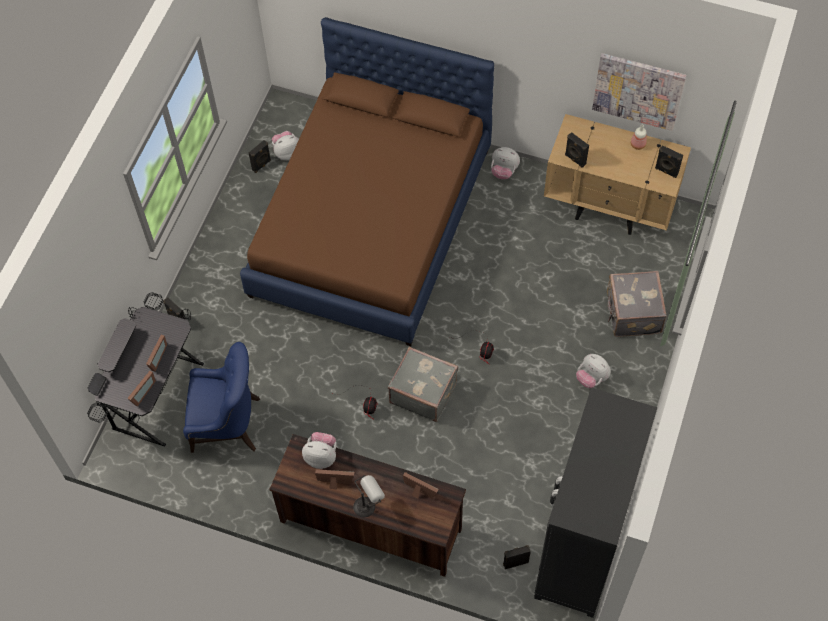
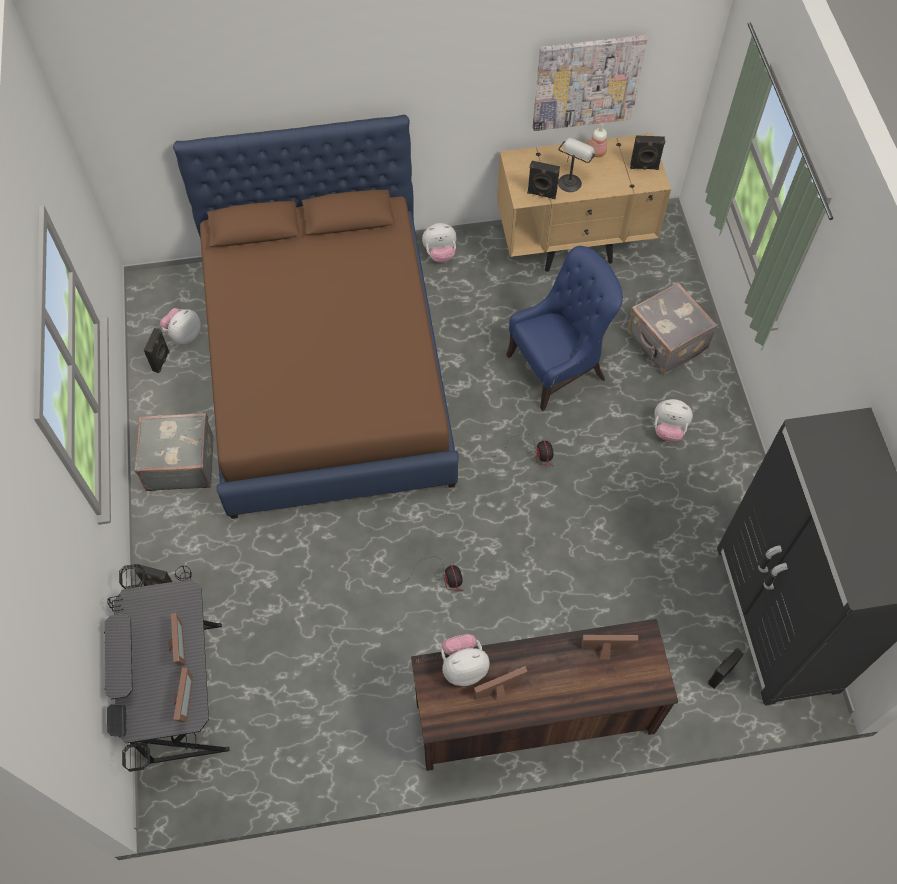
camera: 30 degrees left, 0 degrees up
blue chair [183,342,260,453] -> blue chair moved to [506,246,623,411]
table lamp [353,475,385,517] -> table lamp moved to [558,138,595,192]
grey suitcase [388,346,458,422] -> grey suitcase moved to [134,413,214,491]

